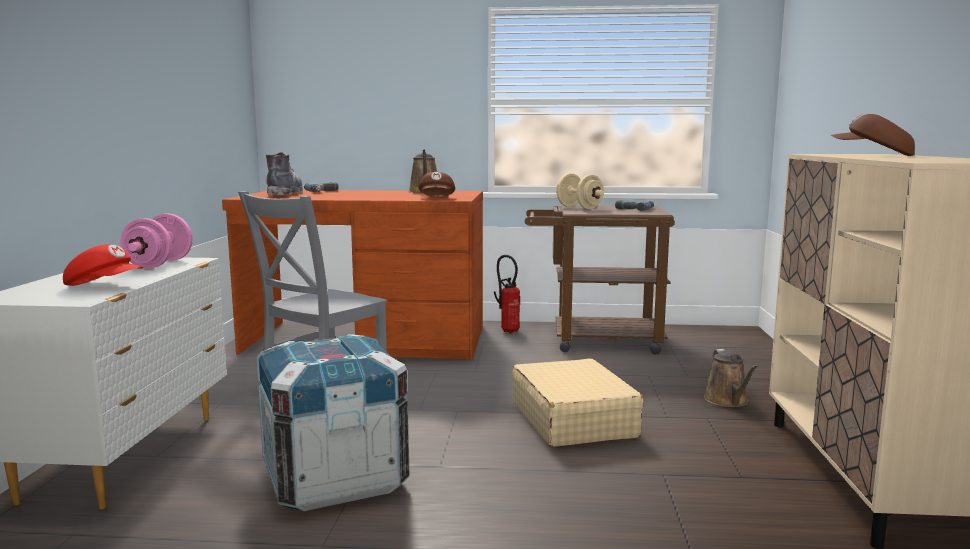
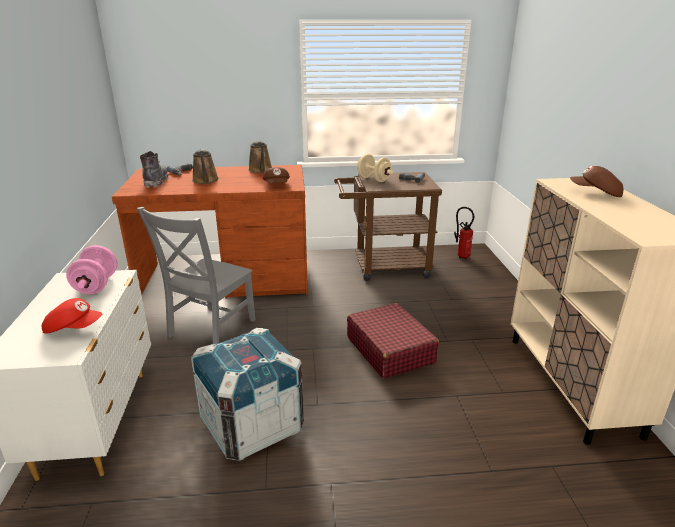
camera: 10 degrees left, 15 degrees up
fire extinguisher [494,255,520,333] -> fire extinguisher moved to [454,207,474,259]
beige suitcase [512,359,644,447] -> red suitcase [347,303,439,379]
brown watering can [704,349,758,407] -> brown watering can moved to [192,149,219,184]

